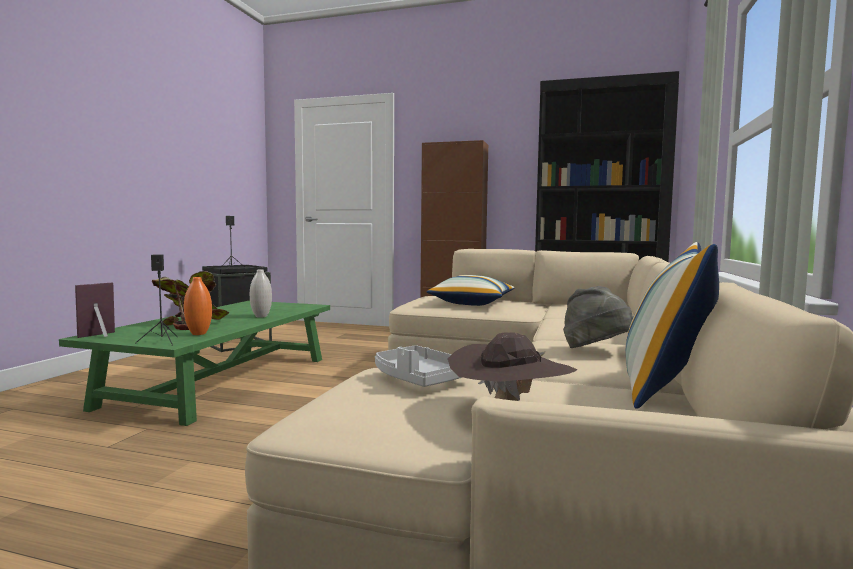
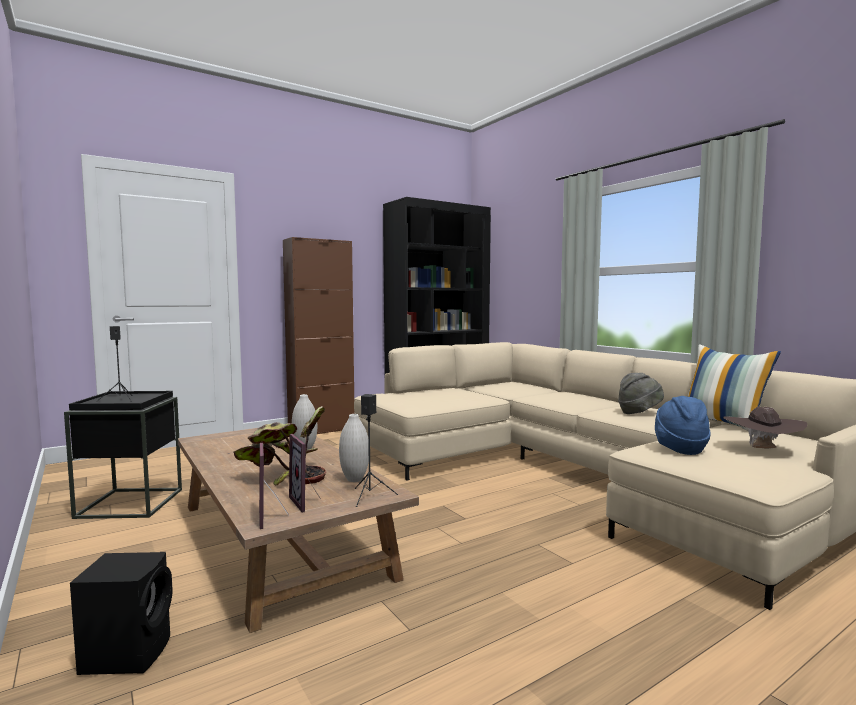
camera: 50 degrees left, 0 degrees up
green coffee table [59,301,330,426] -> brown coffee table [178,428,419,633]
orange vase [184,277,212,335] -> white vase [339,414,369,482]
grey tray [375,345,462,387] -> blue hat [655,396,711,455]
pillow [427,275,515,306] -> none
none -> black speaker [70,552,173,675]
none -> picture frame [289,434,321,512]

